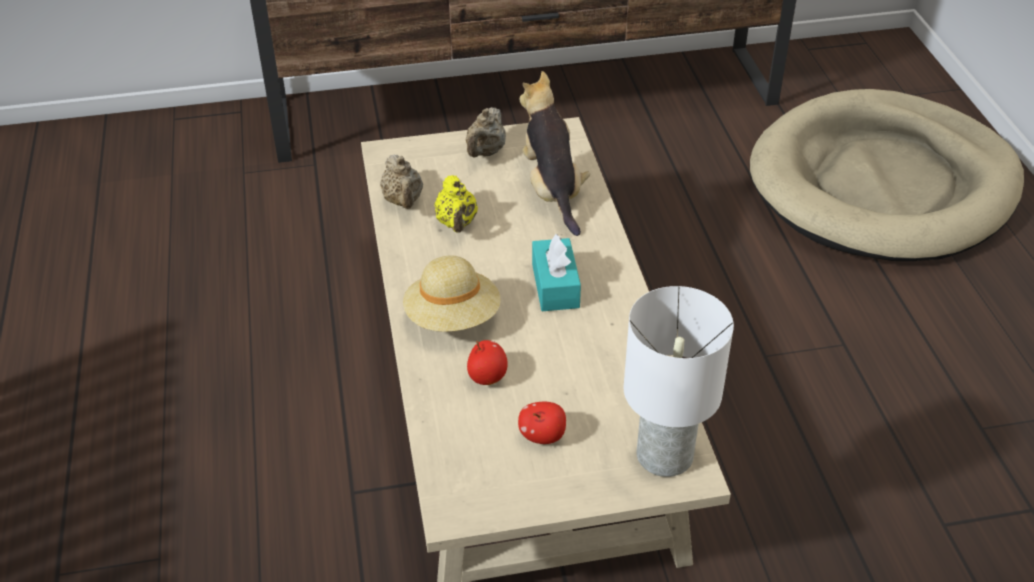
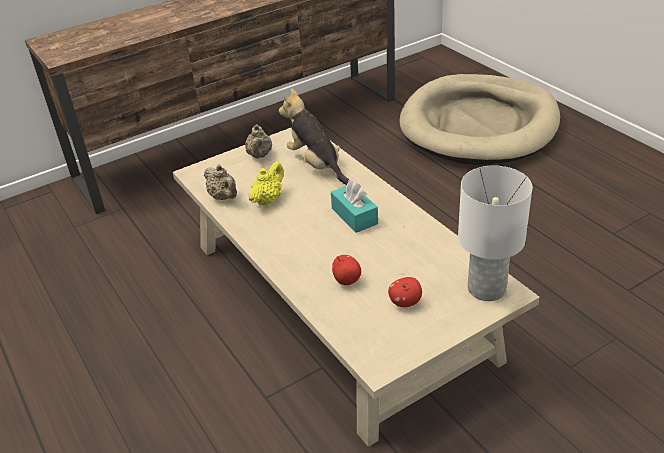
camera: 20 degrees left, 5 degrees down
beige hat [403,255,501,332] -> none
yellow teapot [434,175,478,233] -> yellow teapot turned 120 degrees counterclockwise [249,162,284,206]

